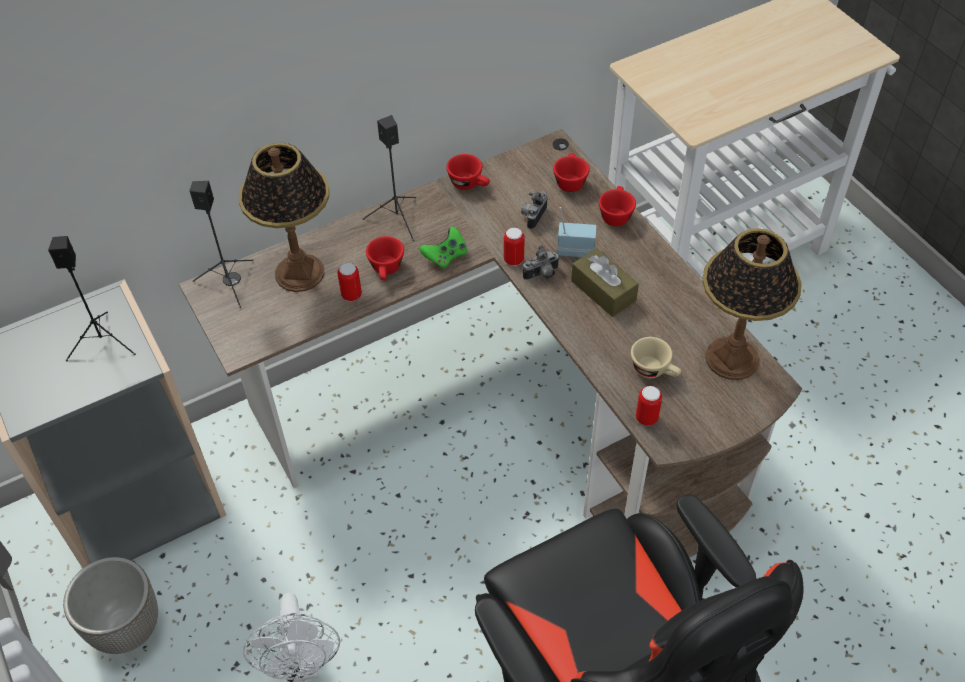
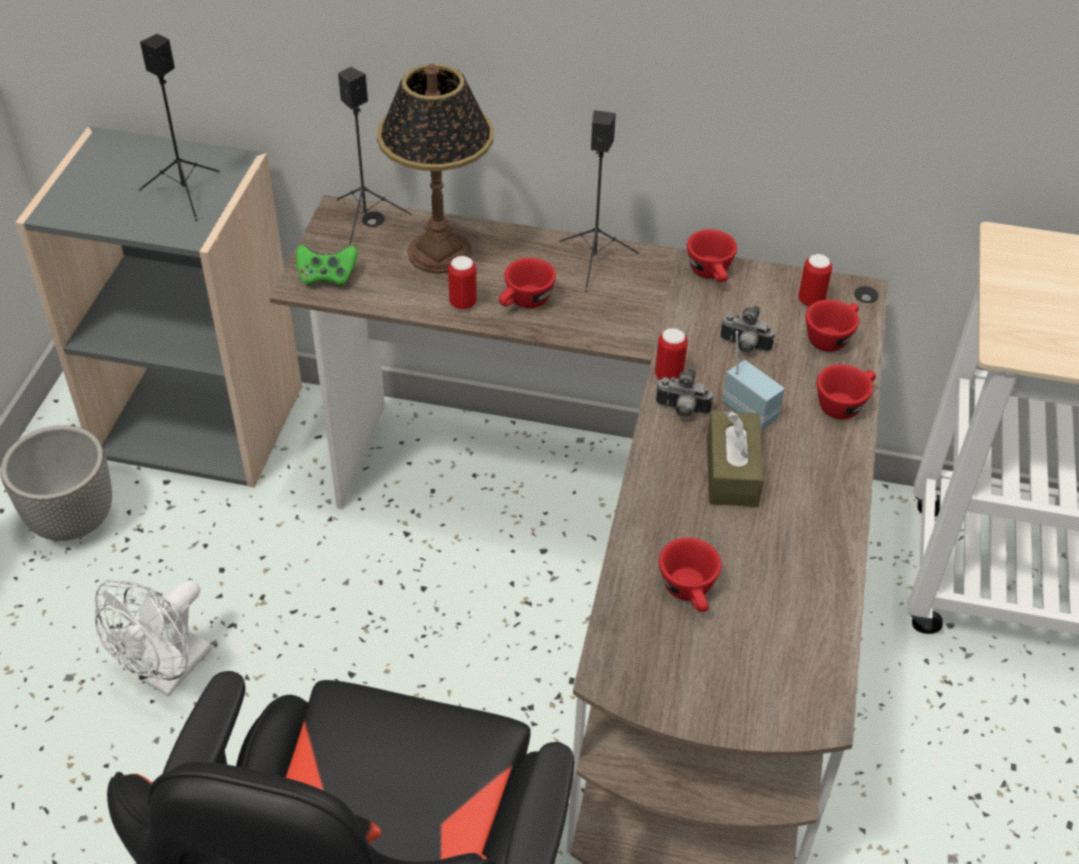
camera: 40 degrees right, 5 degrees down
green game controller [419,226,467,269] -> green game controller moved to [296,245,358,287]
camera [521,191,547,229] -> camera turned 135 degrees counterclockwise [720,306,775,353]
beige cup [631,337,681,379] -> red cup [659,538,721,612]
can [636,386,662,426] -> can moved to [798,254,832,307]
table lamp [702,228,802,380] -> none

